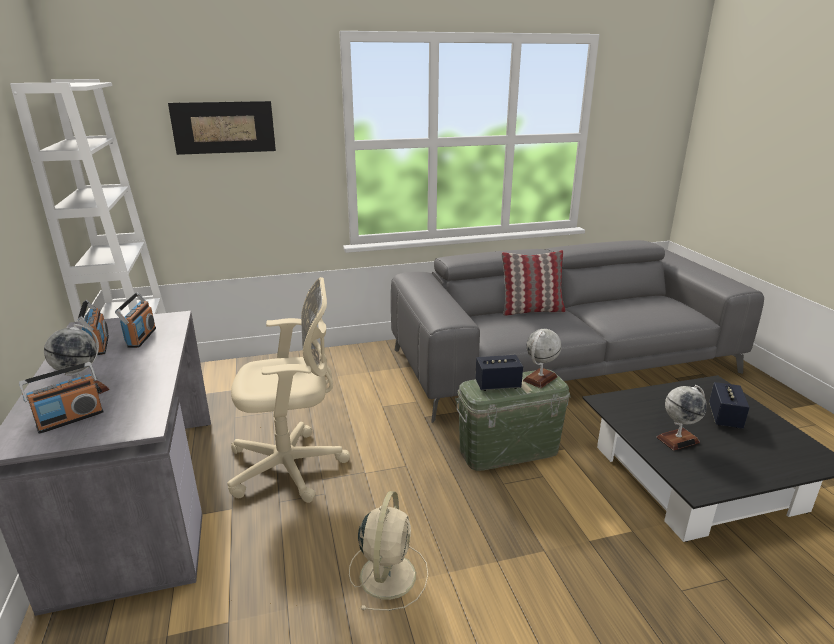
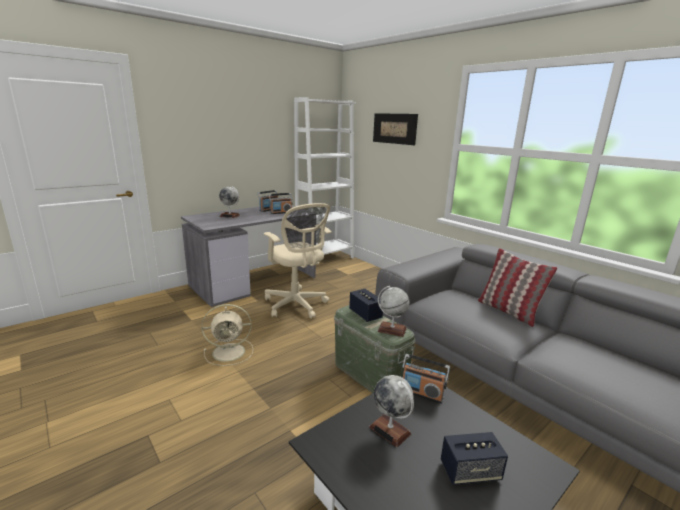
camera: 65 degrees right, 5 degrees down
radio [19,362,104,434] -> radio moved to [402,354,450,403]

